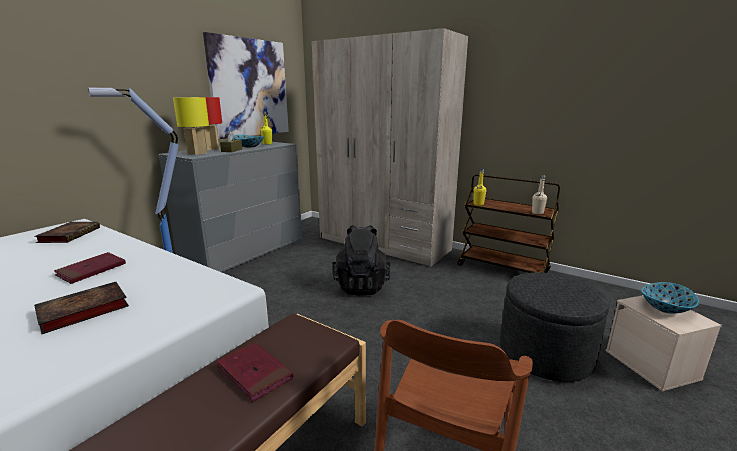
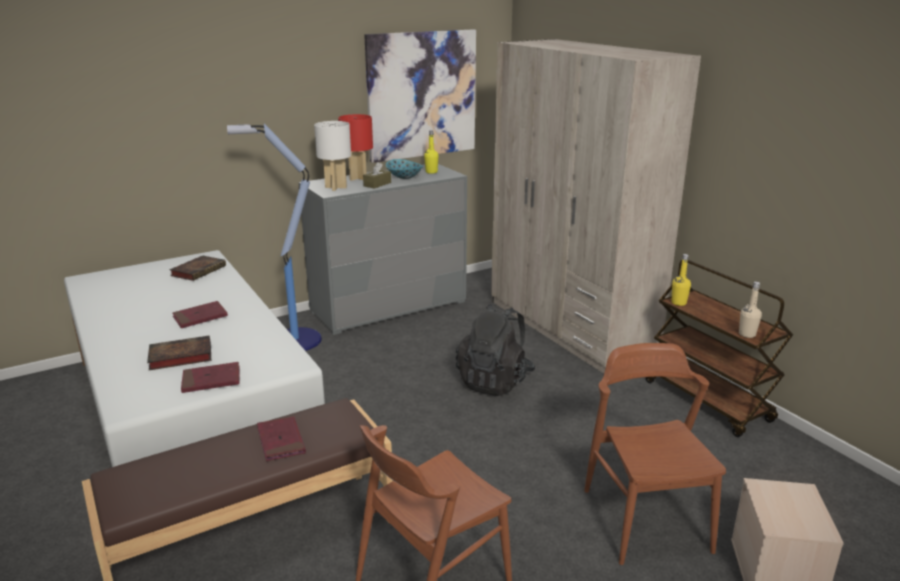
camera: 25 degrees right, 5 degrees up
yellow table lamp [173,97,209,155] -> white table lamp [314,121,351,191]
grey ottoman [500,272,609,382] -> brown chair [584,343,726,565]
bowl [641,282,699,313] -> none
none -> red book [181,362,240,393]

